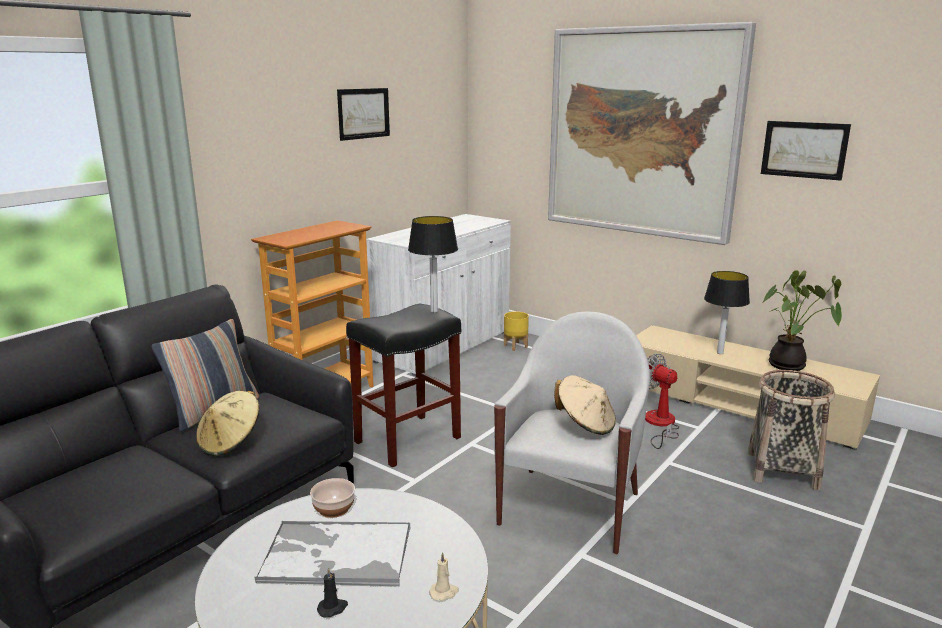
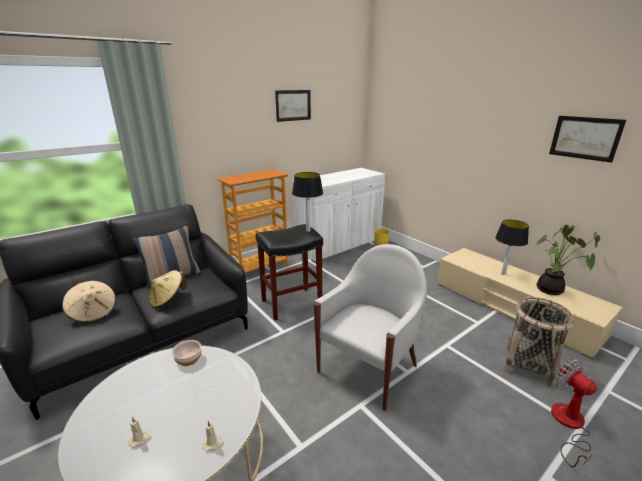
camera: 15 degrees right, 5 degrees up
tray [254,521,410,586] -> none
black candle [317,567,348,617] -> beige candle [129,417,152,448]
picture [548,22,756,245] -> none
beige hat [554,375,616,435] -> beige hat moved to [63,281,116,323]
fan [645,354,680,449] -> fan moved to [551,359,597,467]

